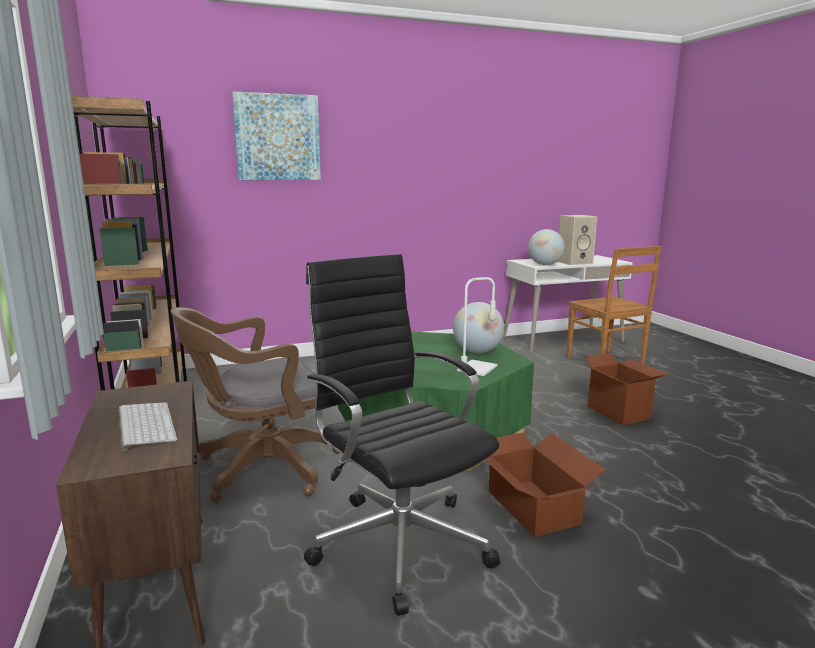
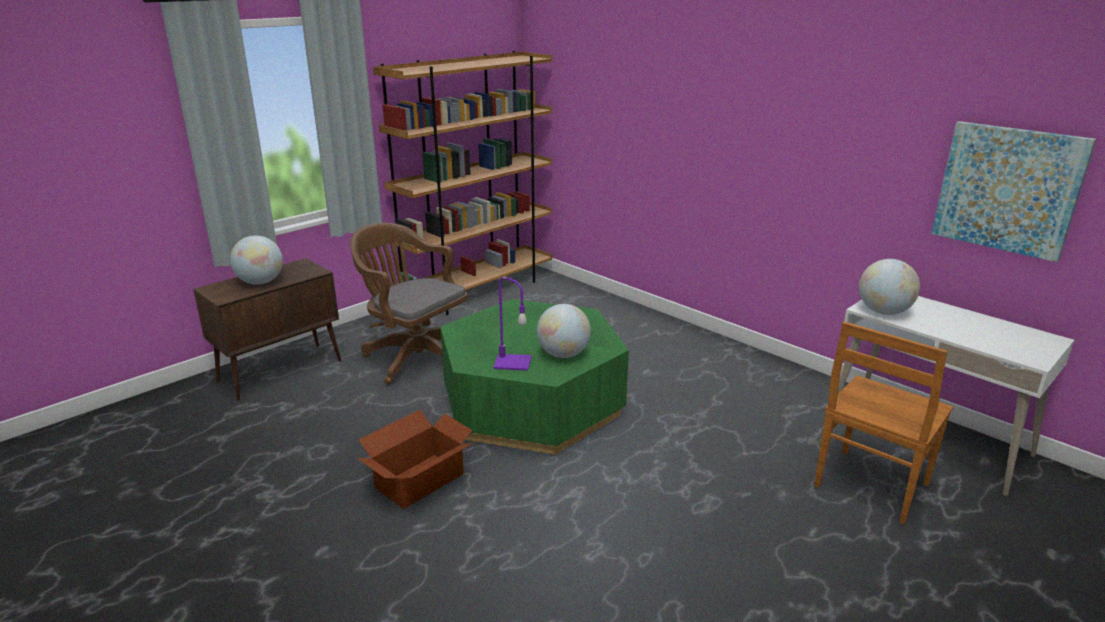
camera: 65 degrees right, 10 degrees up
keyboard [118,402,177,451] -> globe [230,235,283,285]
picture [232,91,321,180] -> picture moved to [931,121,1096,262]
black office chair [304,254,500,616] -> none
white table lamp [457,277,498,376] -> purple table lamp [494,276,532,371]
beige speaker [557,215,597,265] -> none
cardboard box [580,353,669,425] -> none

